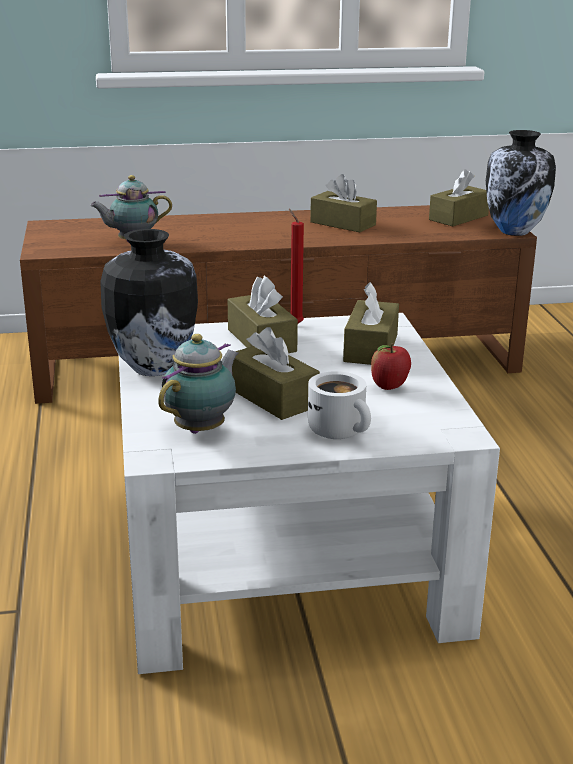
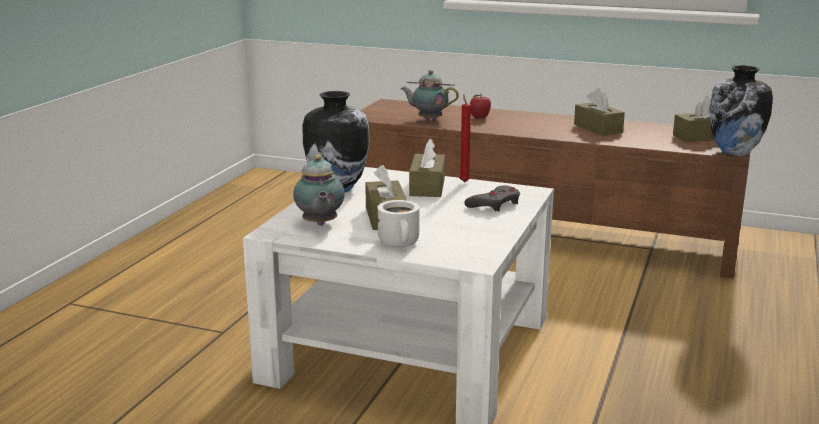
camera: 30 degrees right, 5 degrees down
teapot [158,334,239,434] -> teapot turned 105 degrees clockwise [293,155,345,226]
brown tissue box [343,282,399,365] -> grey game controller [464,185,520,212]
apple [371,343,411,390] -> apple moved to [470,94,491,119]

